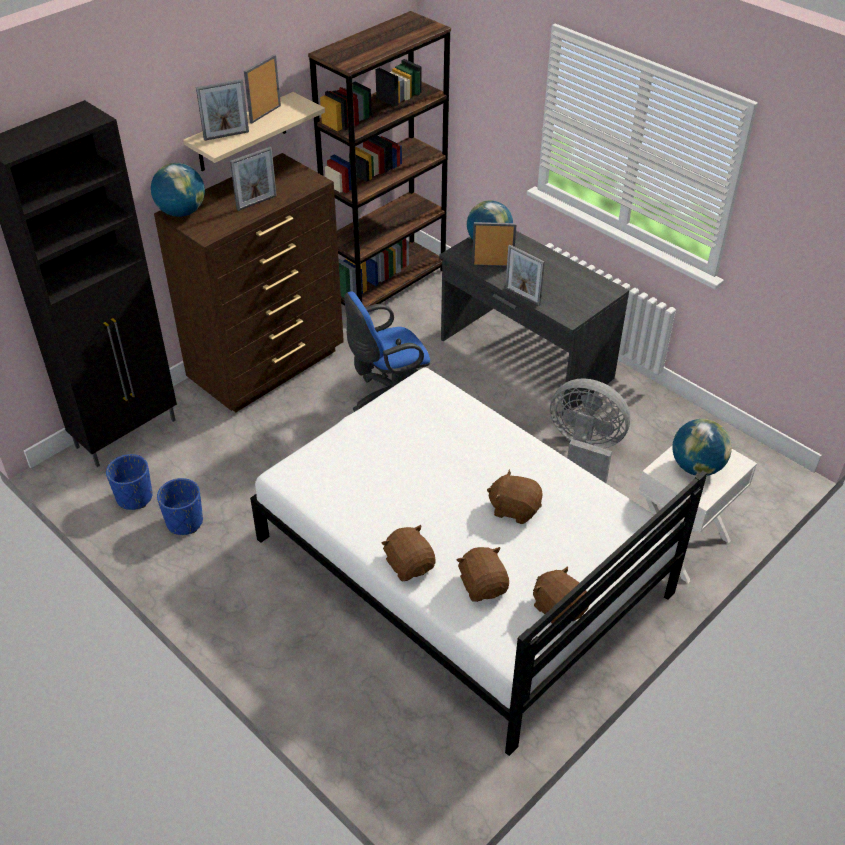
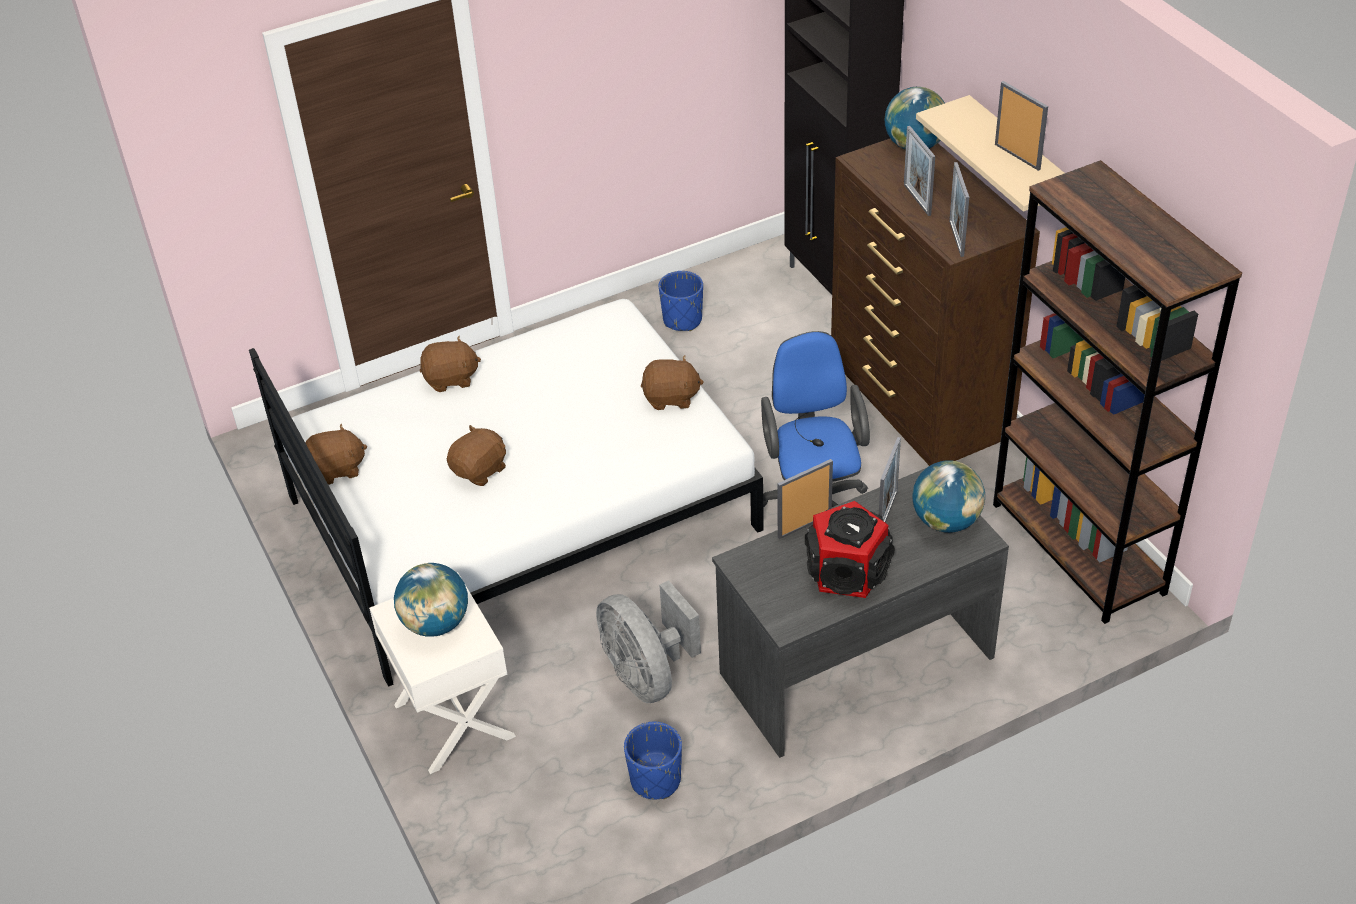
camera: 110 degrees right, 0 degrees up
blue planter [106,454,152,510] -> blue planter moved to [624,722,682,799]
picture frame [196,79,249,141] -> picture frame moved to [949,162,969,257]
brown plush toy [457,547,509,602] -> brown plush toy moved to [641,355,704,410]
grey fan [550,378,630,483] -> grey fan turned 105 degrees clockwise [596,580,701,703]
none -> speaker [805,501,895,598]

